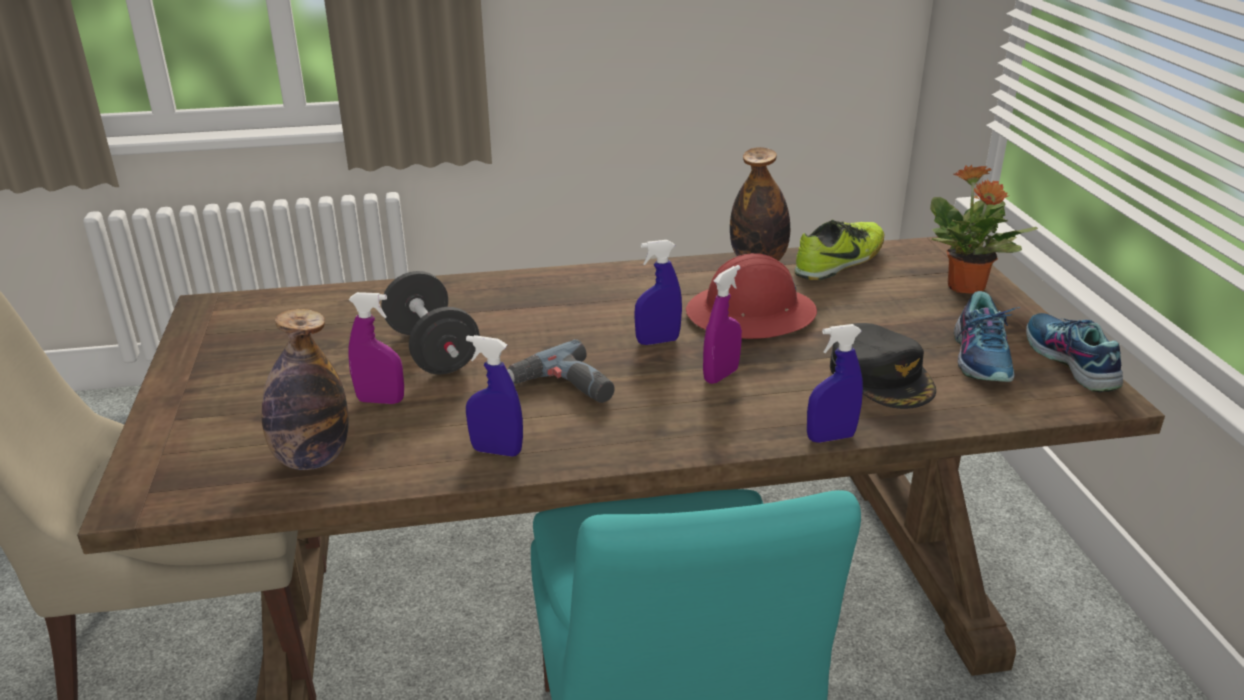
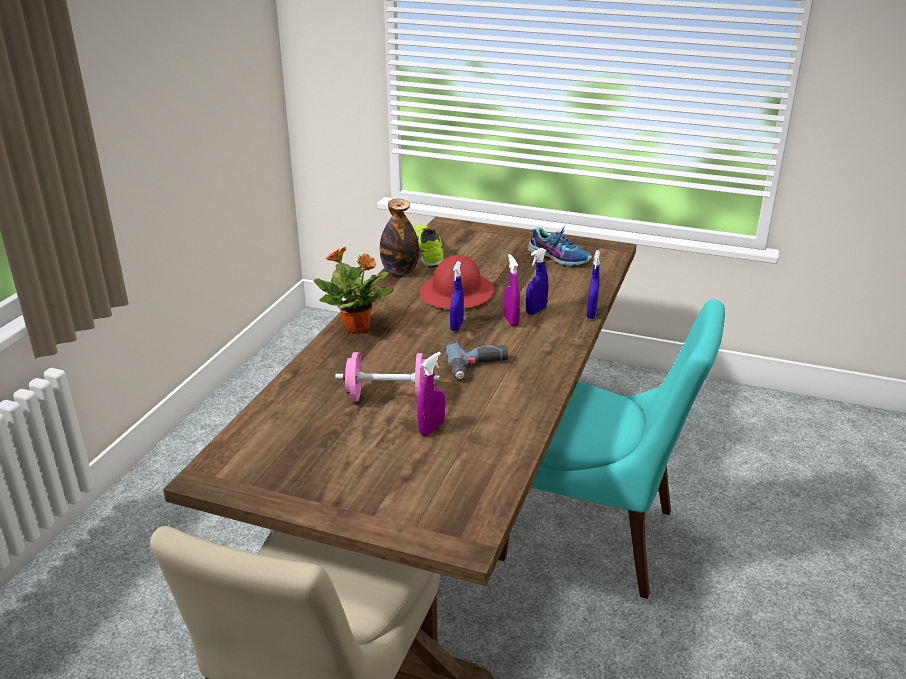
camera: 60 degrees left, 0 degrees up
bottle [262,309,349,470] -> none
black dumbbell [381,271,480,374] -> pink dumbbell [335,352,440,403]
blue spray bottle [466,335,523,457] -> blue spray bottle moved to [526,248,549,315]
black cap [830,323,936,409] -> none
potted plant [930,165,1038,294] -> potted plant moved to [313,247,394,334]
shoe [1026,313,1123,392] -> none

